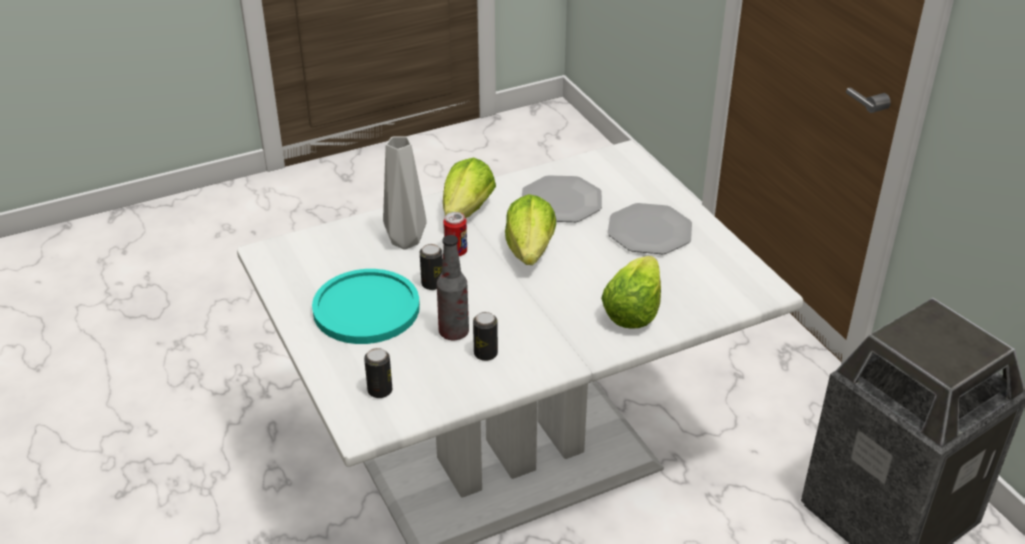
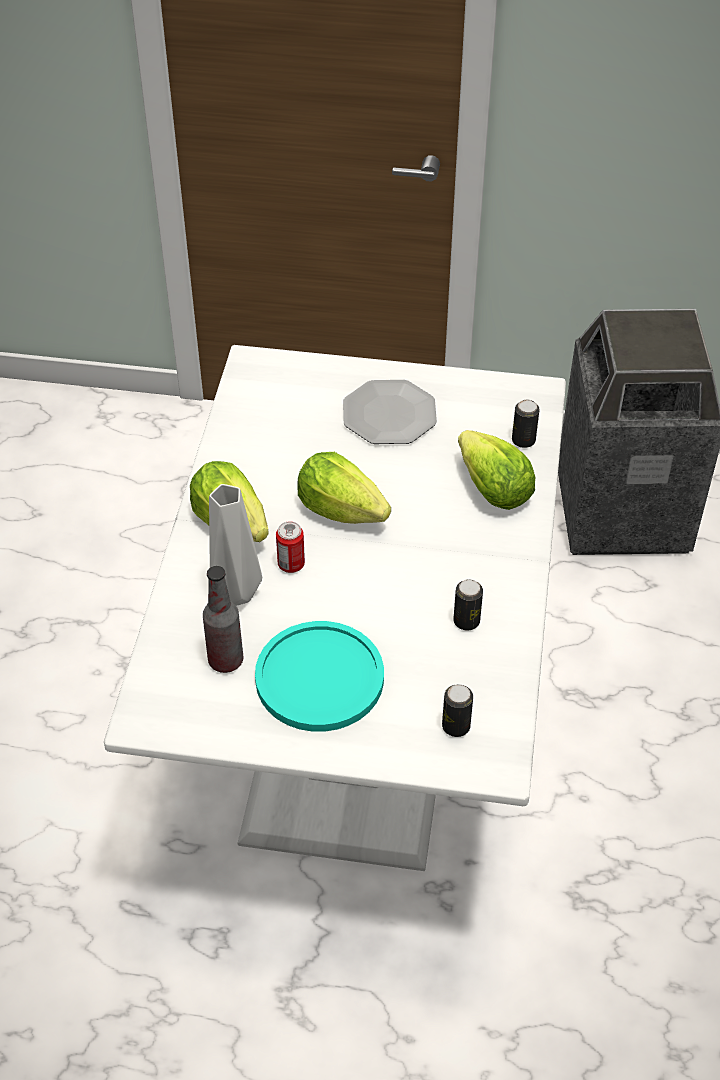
camera: 55 degrees left, 10 degrees up
can [420,244,443,290] -> can moved to [512,400,540,448]
bottle [437,235,469,340] -> bottle moved to [203,566,243,673]
plate [522,175,602,222] -> none

